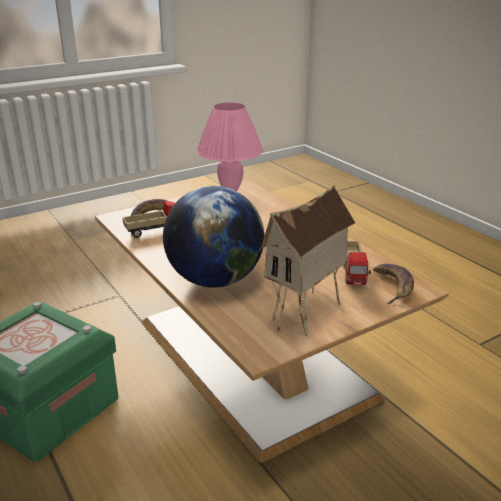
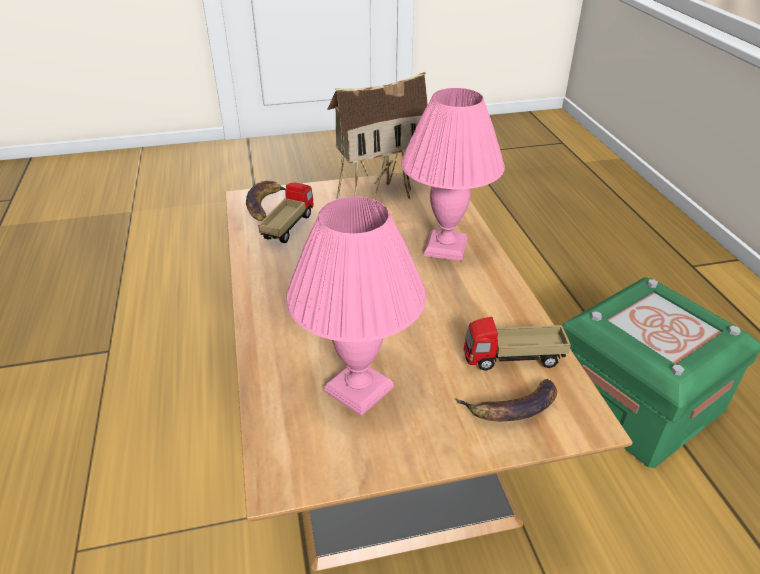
camera: 160 degrees left, 10 degrees up
globe [163,186,264,288] -> pink table lamp [401,88,505,261]

